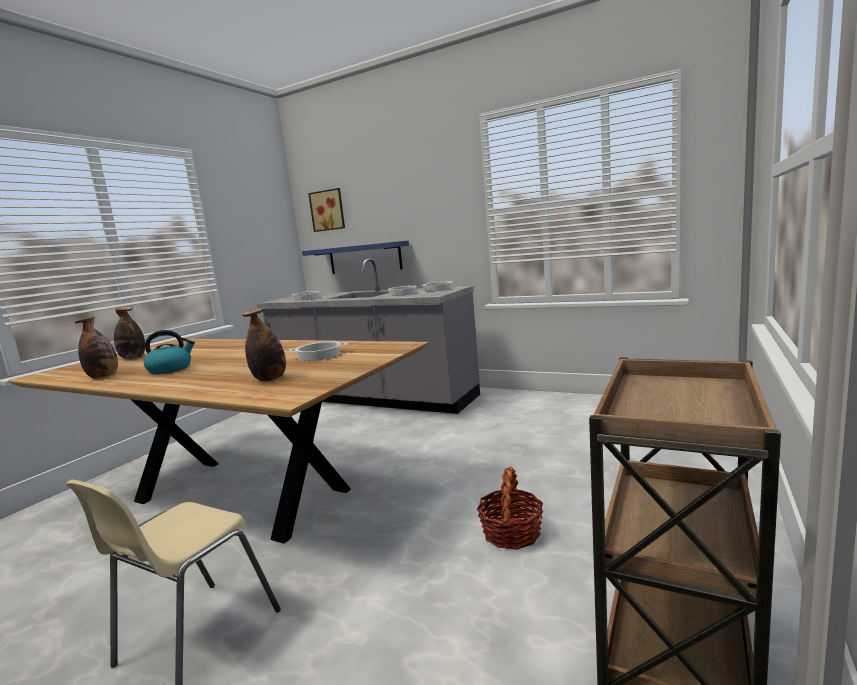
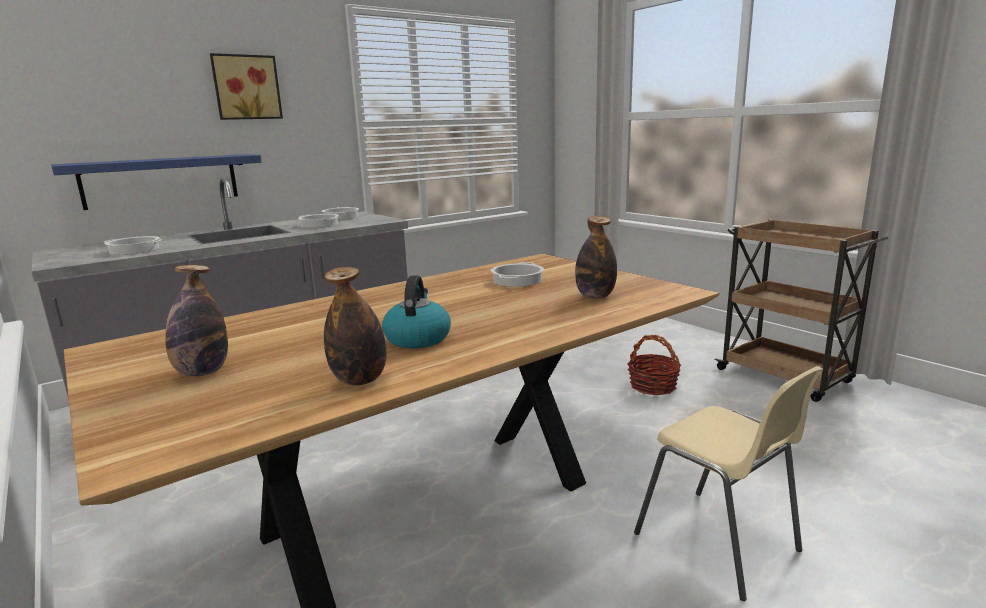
camera: 65 degrees left, 5 degrees up
picture [308,188,345,232] -> picture moved to [210,53,283,120]

